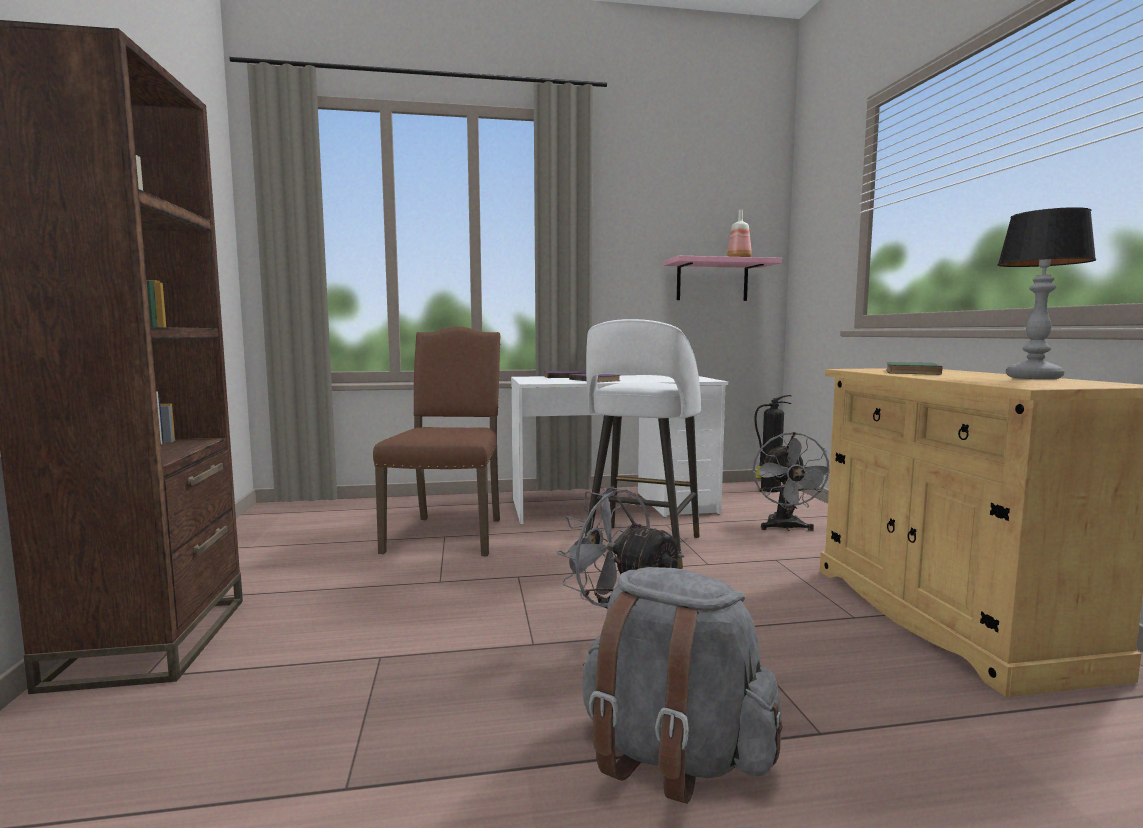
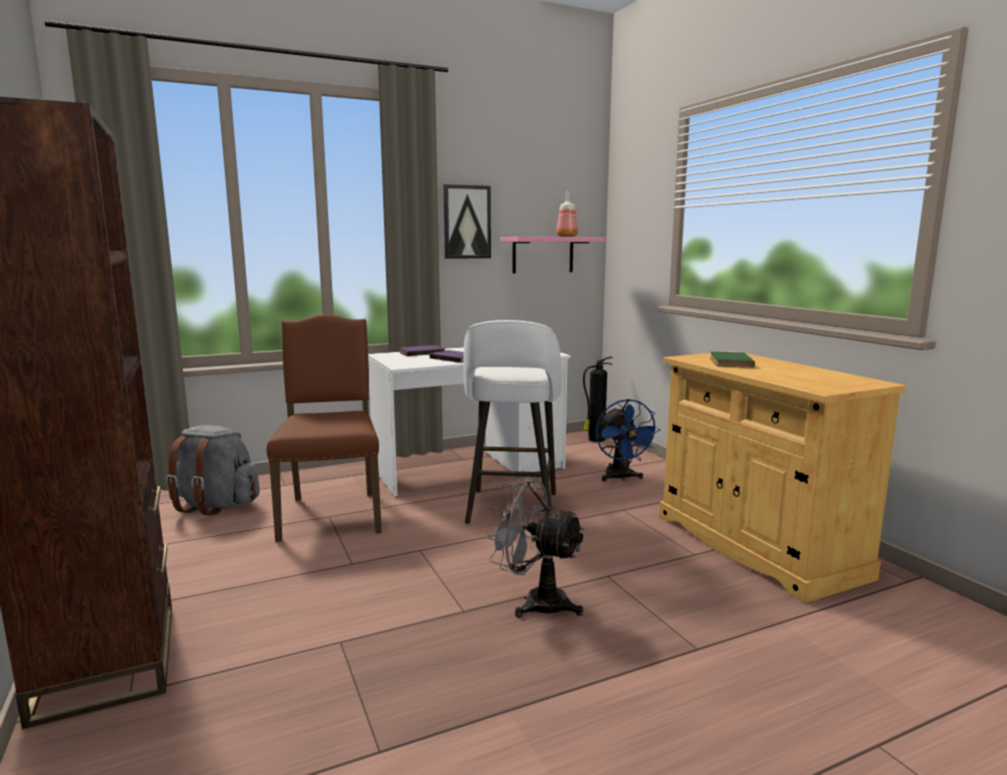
camera: 15 degrees left, 5 degrees up
grey backpack [583,567,783,804] -> grey backpack moved to [166,425,260,516]
grey fan [753,432,830,531] -> blue fan [596,399,660,481]
table lamp [997,207,1096,379] -> none
none -> picture [443,184,491,259]

